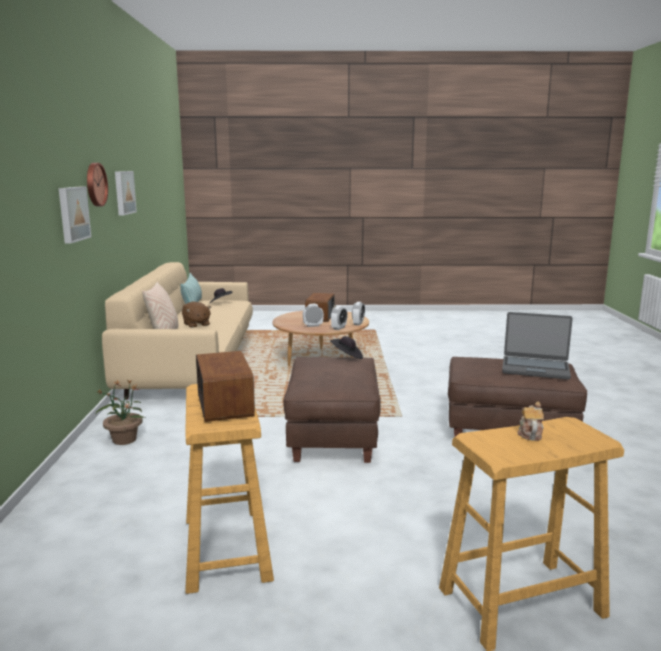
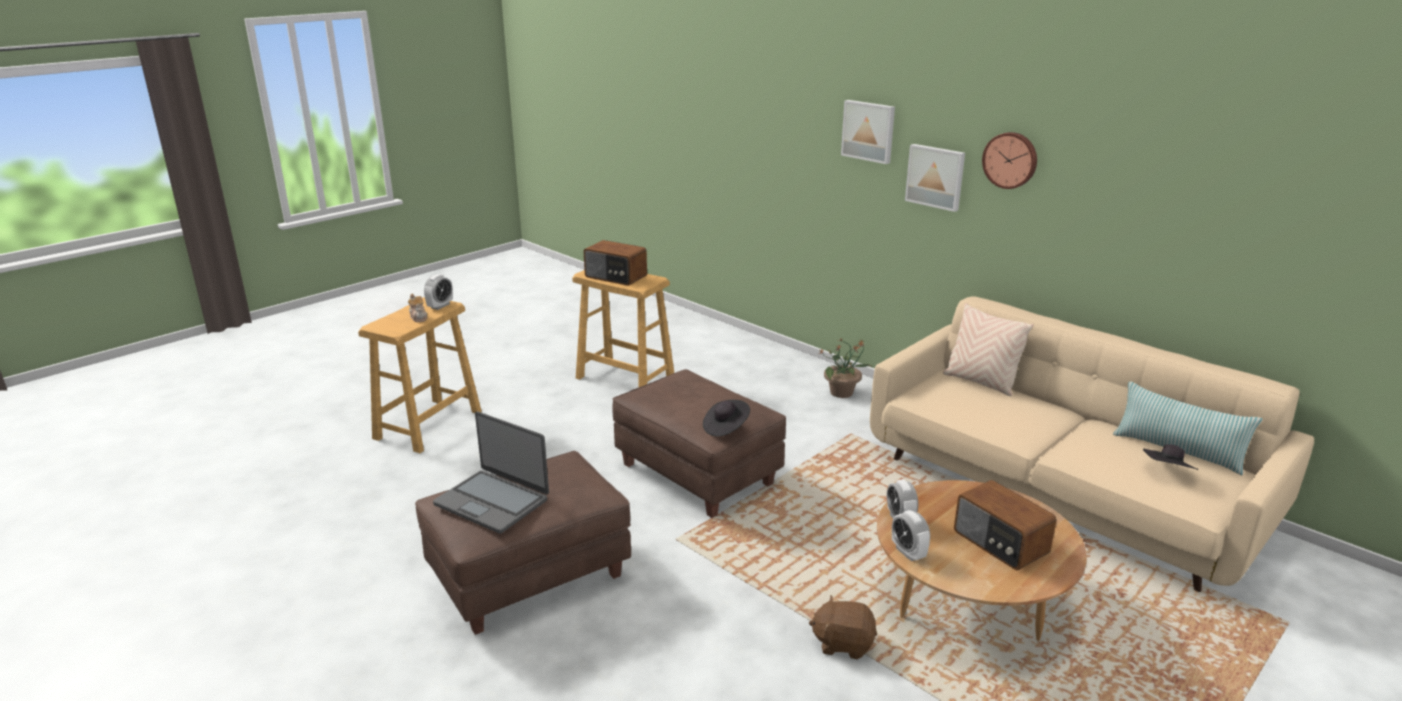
camera: 135 degrees right, 10 degrees up
picture [115,171,137,215] -> picture moved to [841,100,895,164]
brown plush toy [182,302,211,328] -> brown plush toy moved to [809,595,877,659]
alarm clock [303,304,324,327] -> alarm clock moved to [424,274,453,310]
laptop [502,312,573,380] -> laptop turned 120 degrees counterclockwise [433,411,549,534]

